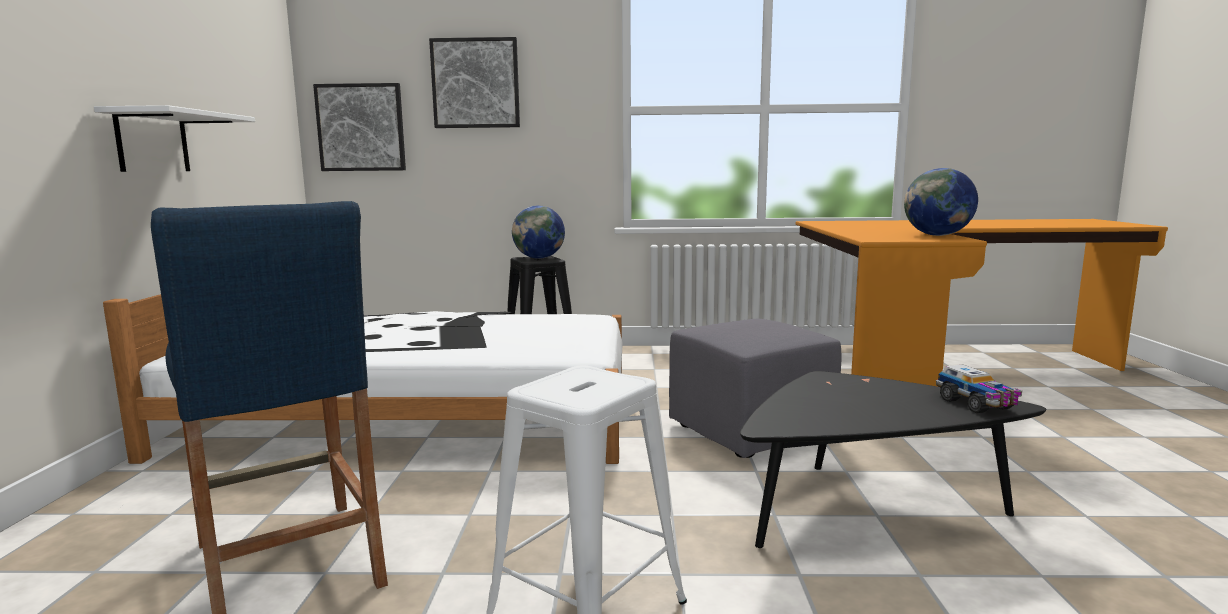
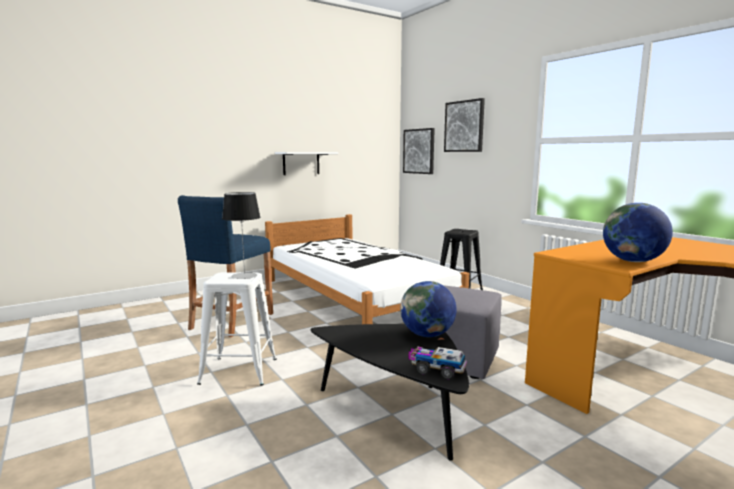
camera: 55 degrees right, 0 degrees up
globe [512,205,565,259] -> globe moved to [400,281,457,337]
toy truck [936,364,1022,413] -> toy truck turned 75 degrees clockwise [409,347,467,380]
none -> table lamp [222,192,261,279]

